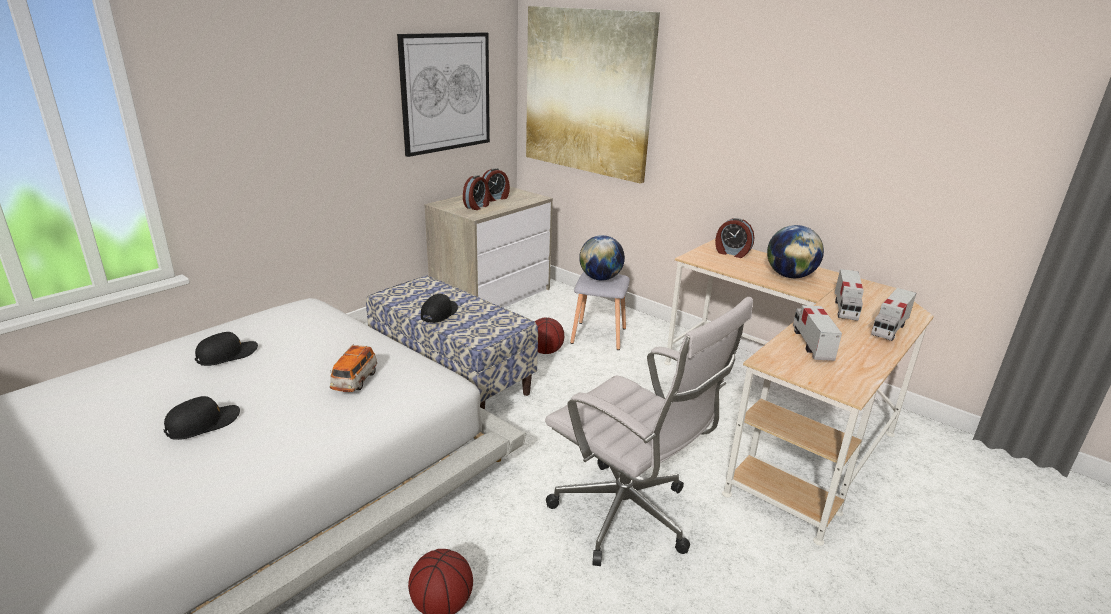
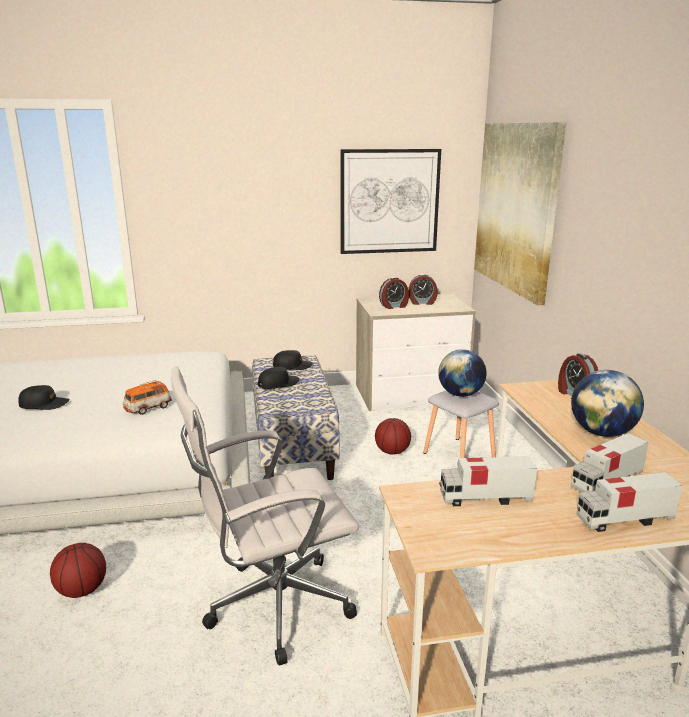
camera: 40 degrees right, 5 degrees down
black cap [195,332,258,366] -> black cap moved to [273,350,313,370]
white office chair [545,297,753,566] -> white office chair turned 75 degrees clockwise [171,366,359,666]
toy truck [793,305,842,361] -> toy truck turned 135 degrees counterclockwise [439,456,537,506]

